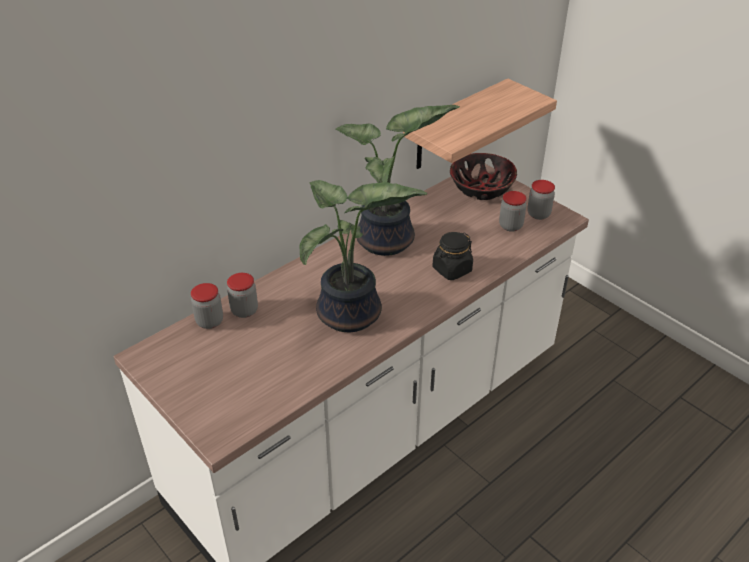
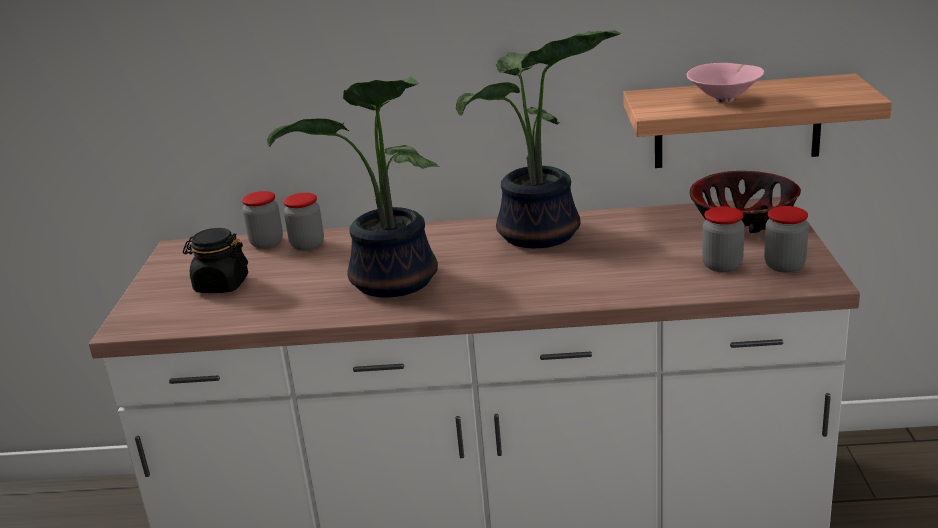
camera: 45 degrees right, 15 degrees down
black jar [432,232,473,280] -> black jar moved to [183,228,248,293]
none -> pink bowl [686,63,764,103]

